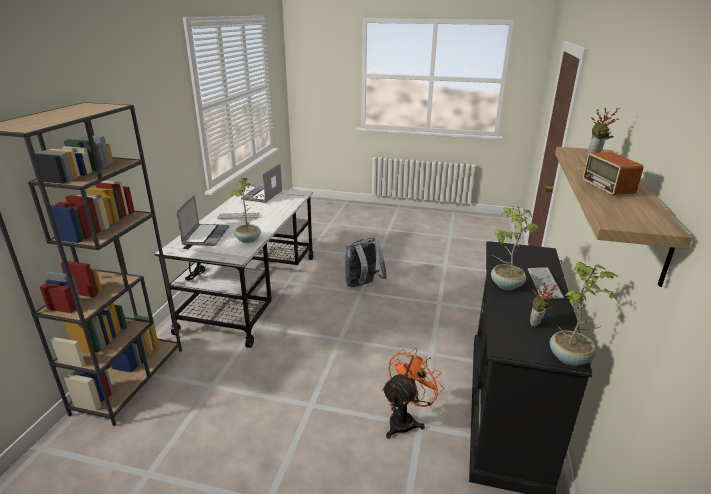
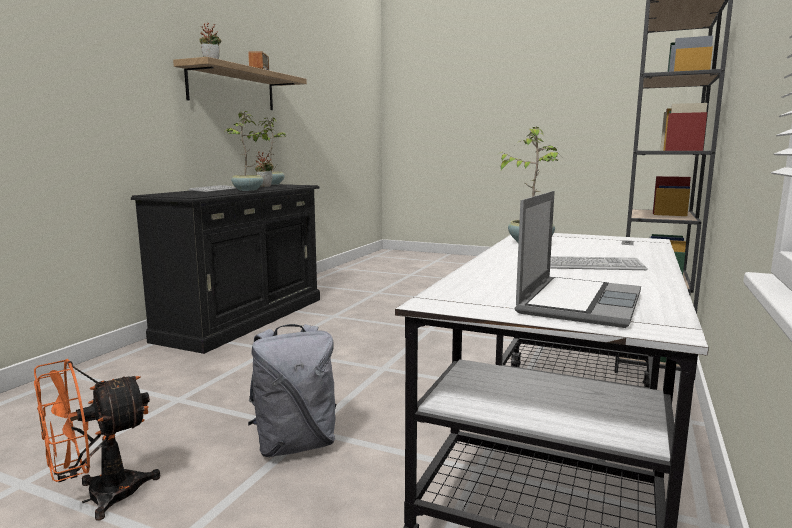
camera: 170 degrees left, 15 degrees down
laptop [176,195,229,246] -> none
orange fan [382,348,444,439] -> orange fan moved to [34,359,161,521]

